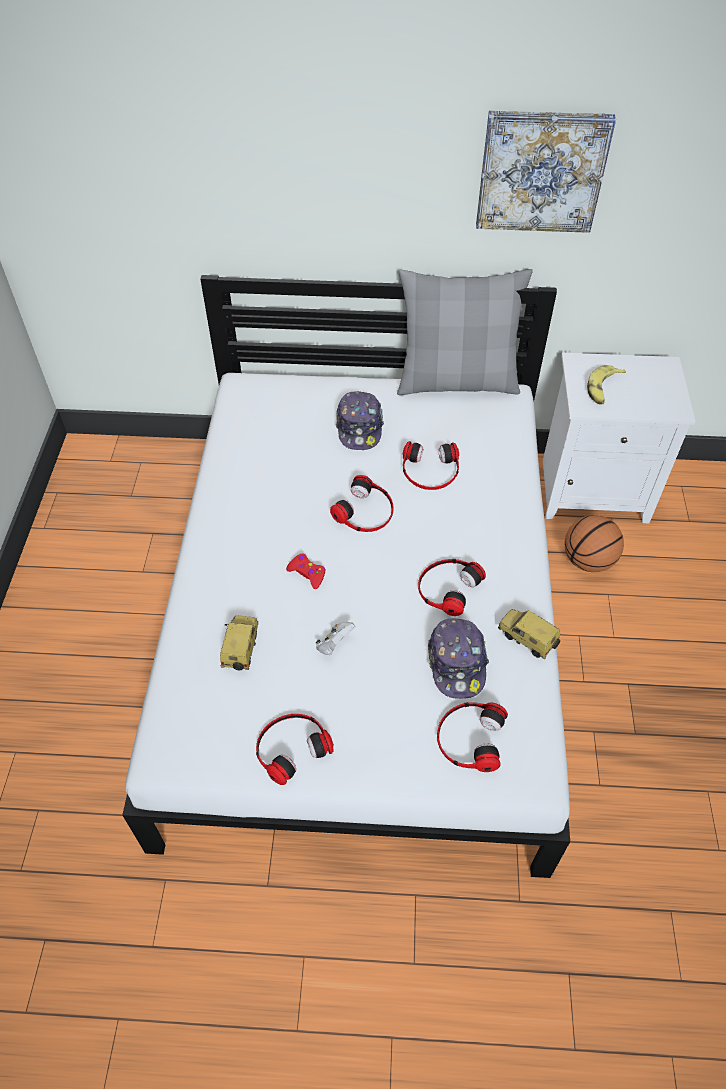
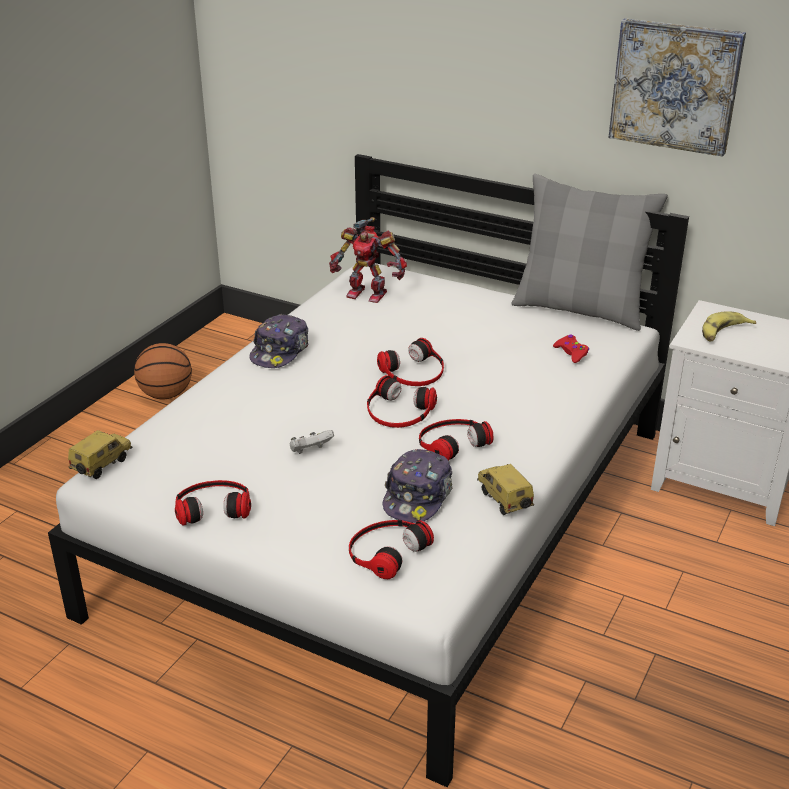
camera: 25 degrees right, 20 degrees down
toy car [220,616,259,670] -> toy car moved to [68,430,132,479]
red game controller [286,553,326,589] -> red game controller moved to [553,335,589,363]
cap [336,391,384,450] -> cap moved to [250,314,309,368]
headphones [403,441,459,490] -> headphones moved to [367,375,437,428]
basketball [565,515,624,572] -> basketball moved to [134,343,192,399]
none -> toy robot [329,217,407,303]

